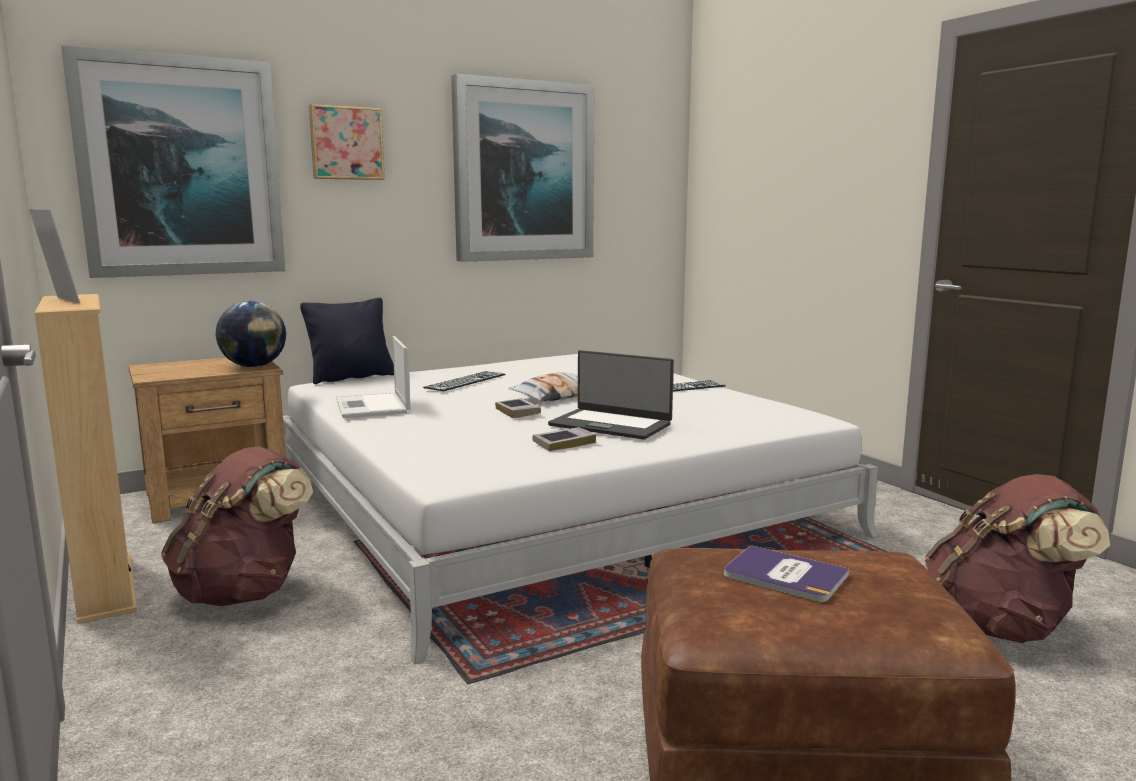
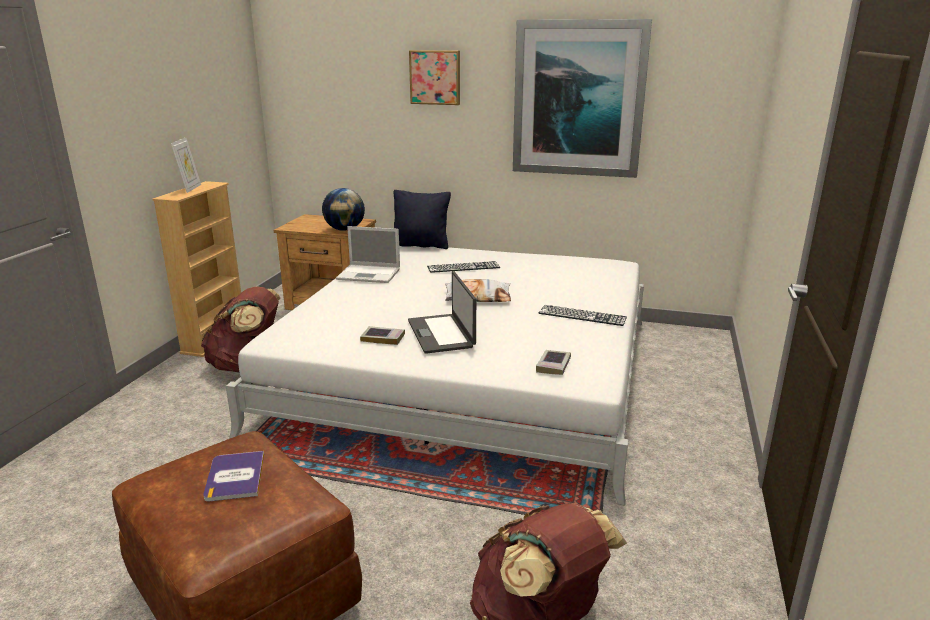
camera: 45 degrees right, 10 degrees up
picture [61,45,285,278] -> none
laptop [336,336,411,418] -> laptop turned 105 degrees counterclockwise [336,226,400,283]
book [495,398,541,418] -> book moved to [536,350,571,375]

